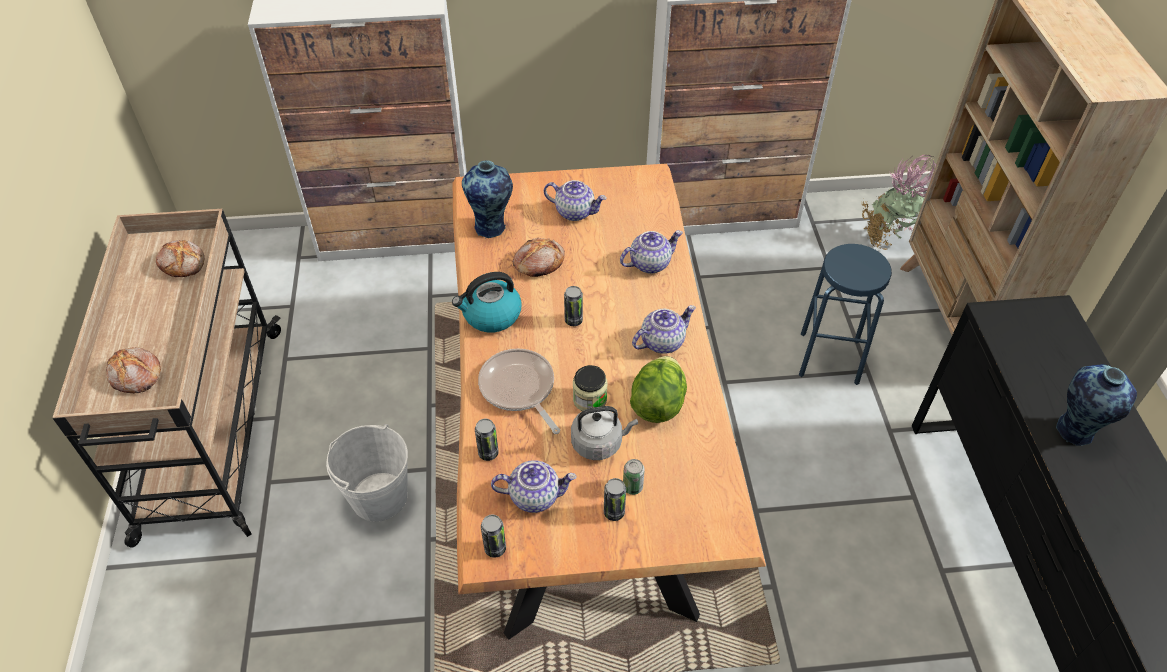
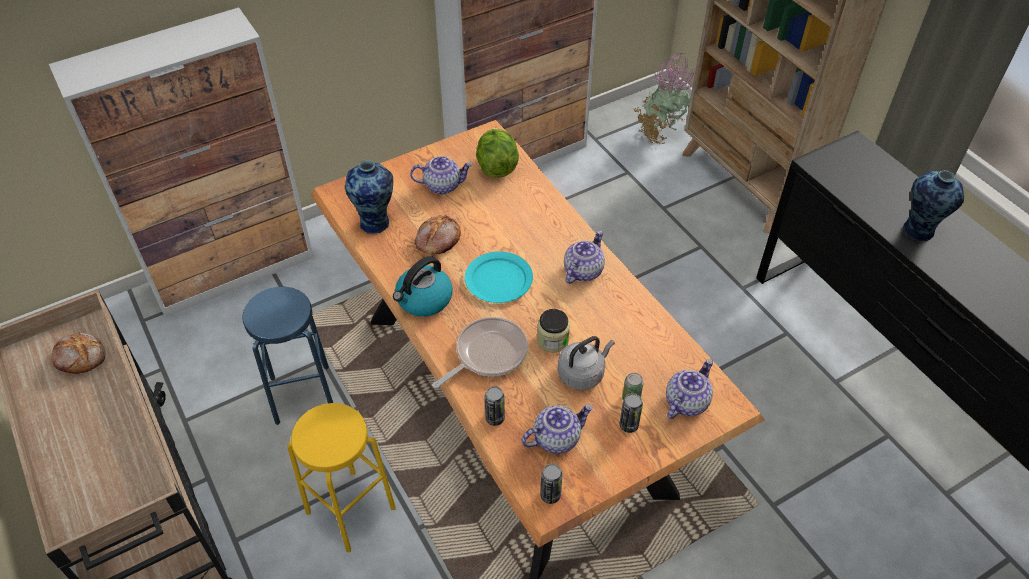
camera: 25 degrees left, 0 degrees up
bread [106,347,161,393] -> none
white bucket [326,424,408,522] -> yellow stool [287,403,396,552]
frying pan [478,348,560,434] -> frying pan turned 105 degrees clockwise [432,317,528,388]
can [564,286,583,326] -> turquoise plate [465,251,533,303]
teapot [620,230,683,274] -> teapot moved to [666,359,713,419]
lettuce [630,356,687,423] -> lettuce moved to [476,128,519,178]
blue stool [799,244,892,385] -> blue stool moved to [242,287,333,425]

